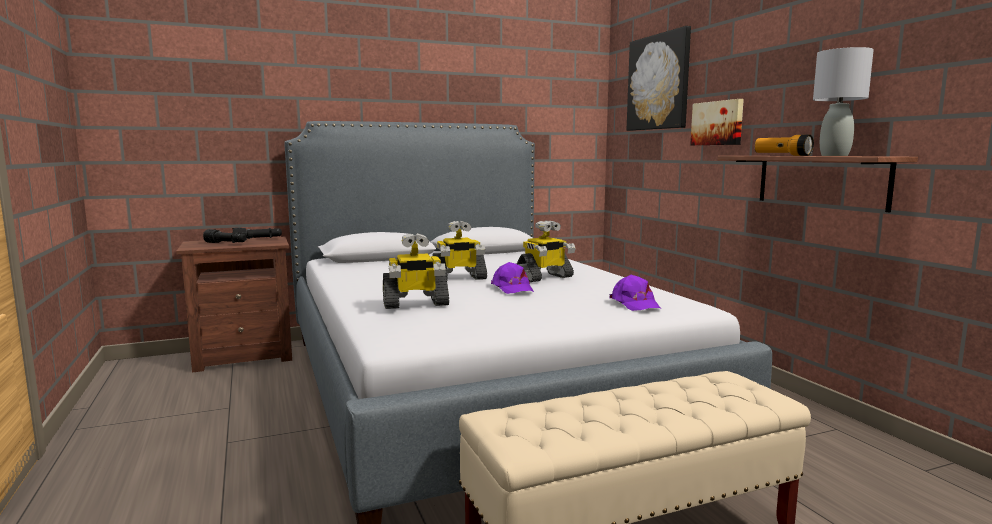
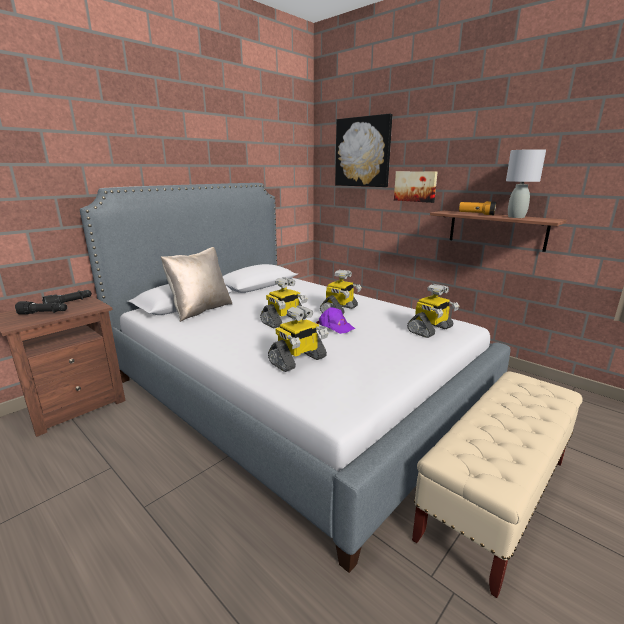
camera: 25 degrees left, 10 degrees up
purple cap [609,275,661,311] -> toy robot [407,284,459,338]
none -> beige pillow [161,247,232,322]

